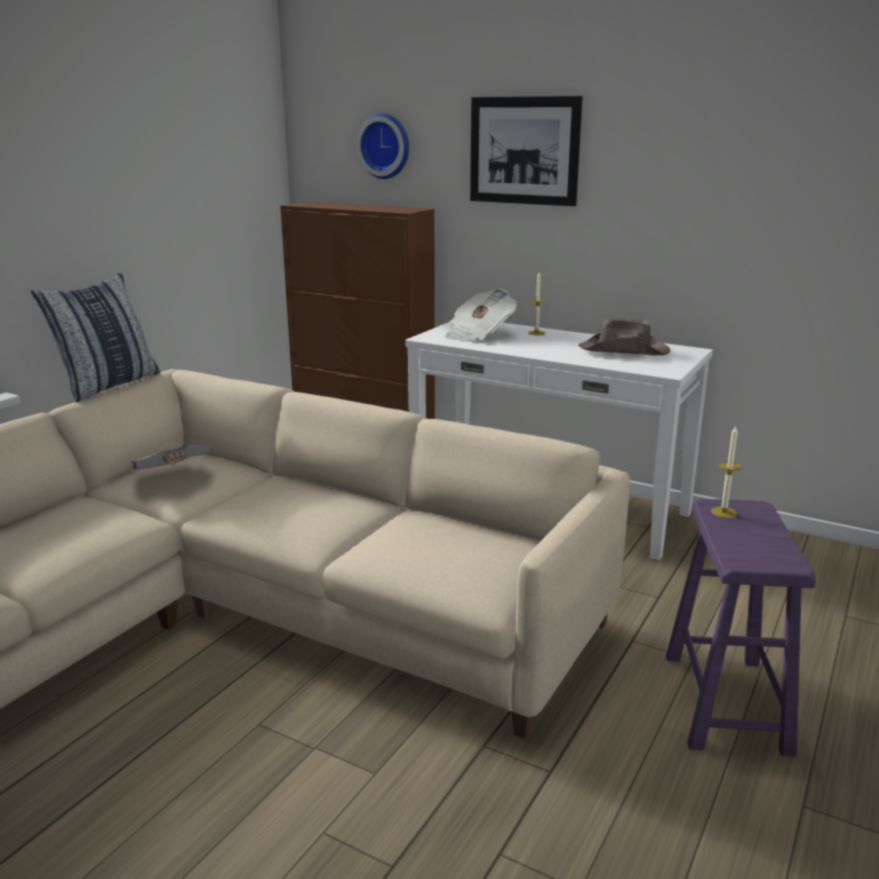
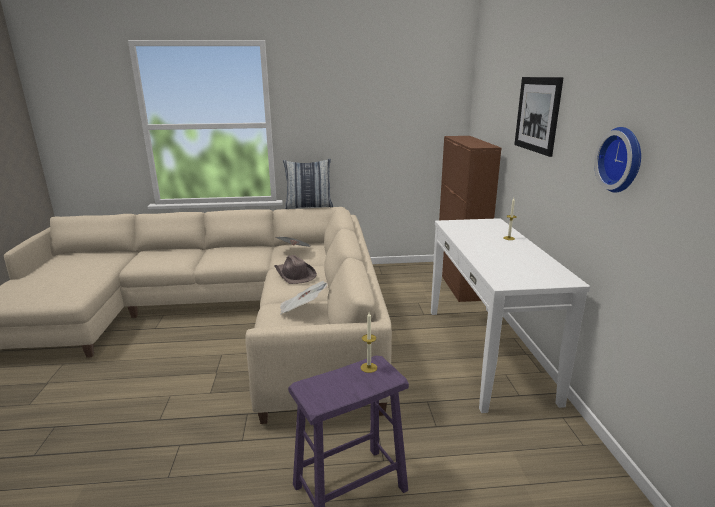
camera: 55 degrees right, 0 degrees up
wall clock [356,113,409,179] -> wall clock moved to [594,127,641,193]
newspaper [445,289,517,340] -> newspaper moved to [280,281,328,315]
brown hat [578,318,670,355] -> brown hat moved to [275,255,317,284]

